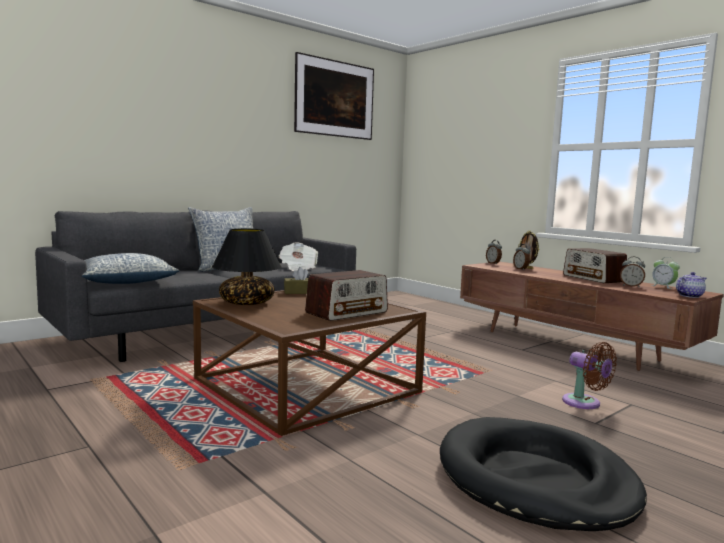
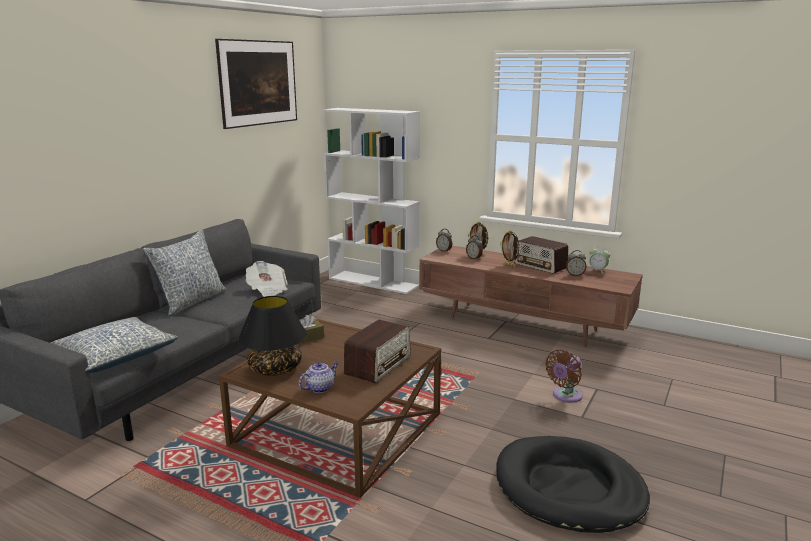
camera: 20 degrees left, 10 degrees up
brown fan [562,342,617,409] -> brown fan turned 105 degrees clockwise [545,350,583,403]
teapot [676,272,706,298] -> teapot moved to [299,362,339,393]
none -> white bookcase [322,108,420,294]
none -> picture frame [500,230,520,268]

